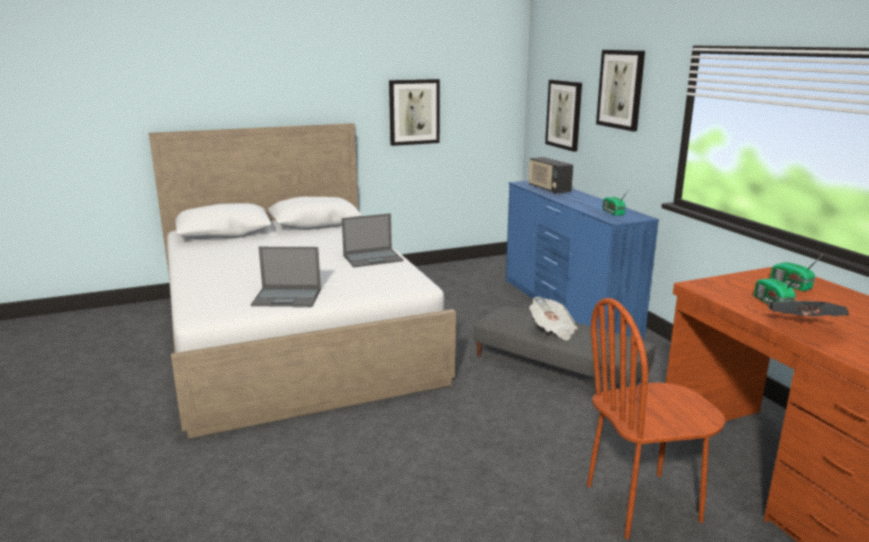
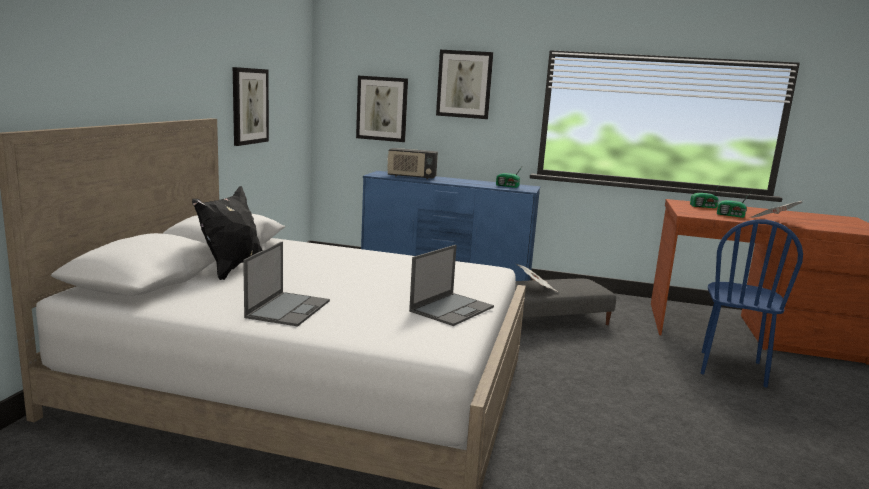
camera: 55 degrees left, 5 degrees down
laptop [342,213,404,267] -> laptop moved to [243,242,330,326]
brown chair [587,298,726,540] -> blue chair [701,219,803,387]
none -> black pillow [192,186,263,280]

